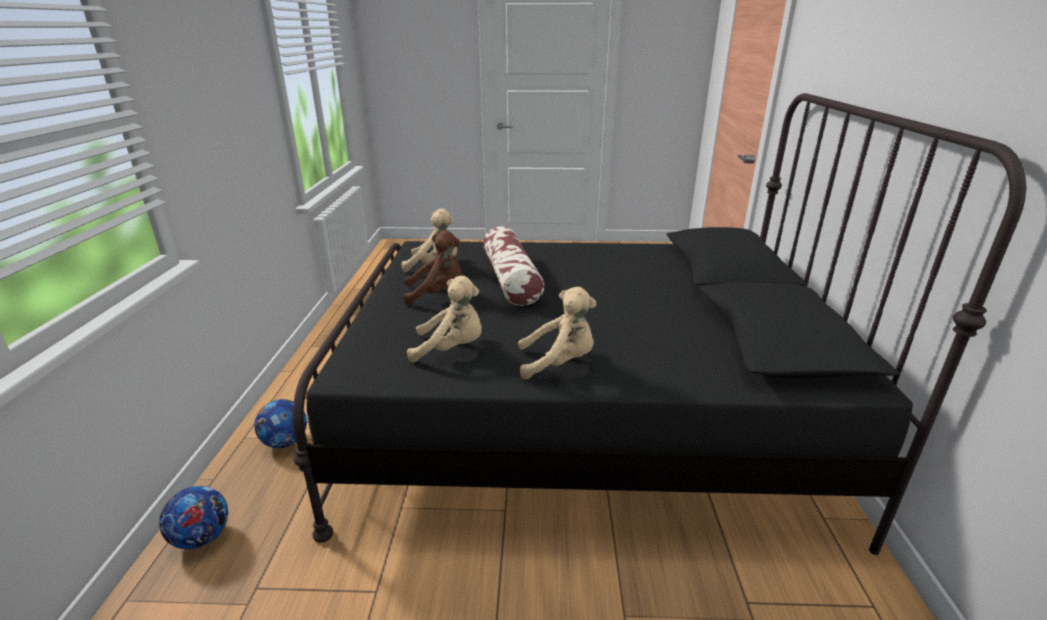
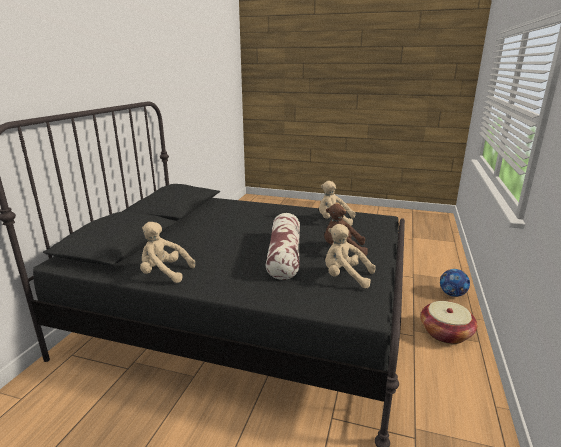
camera: 165 degrees left, 5 degrees down
football [254,399,307,448] -> basket [421,301,477,344]
beige plush toy [518,287,596,379] -> beige plush toy moved to [140,222,195,283]

